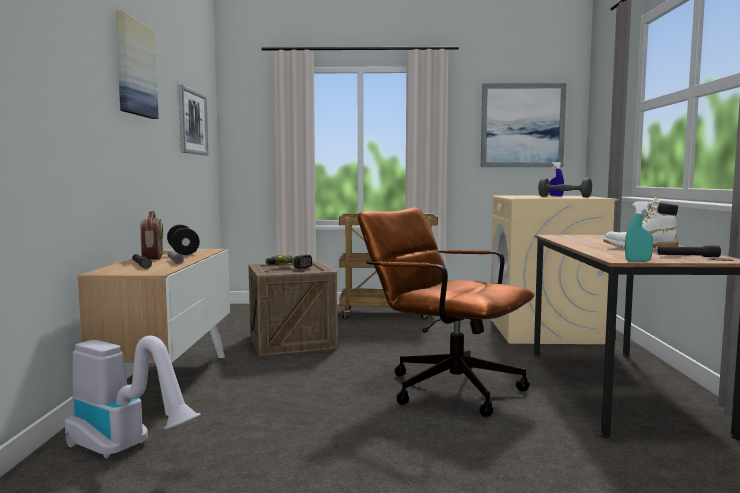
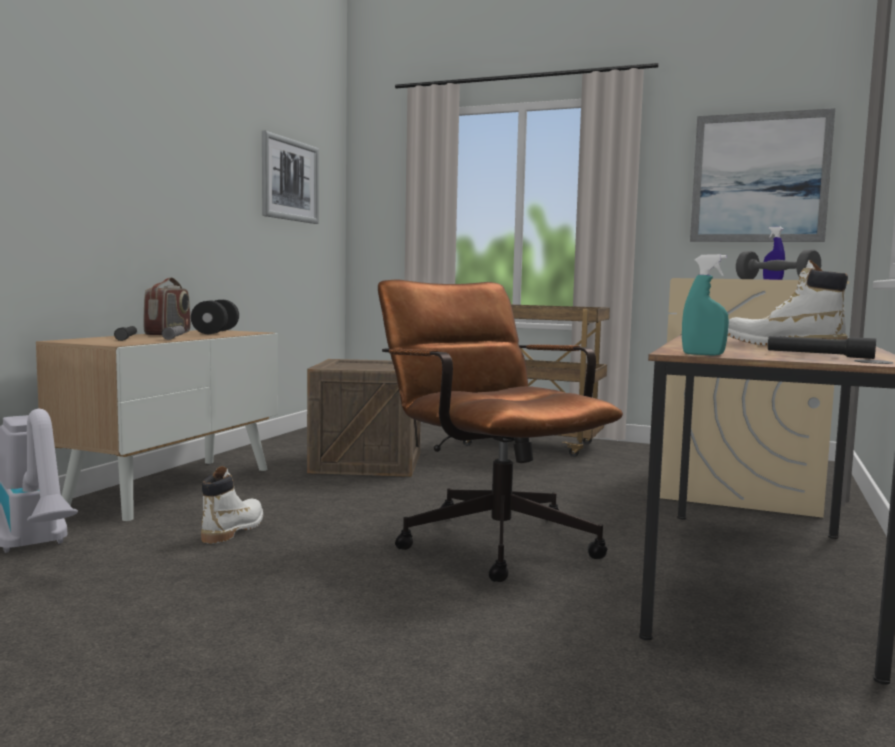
camera: 20 degrees right, 0 degrees up
picture [115,10,159,119] -> none
power drill [265,254,312,269] -> none
none -> white boot [201,466,263,544]

